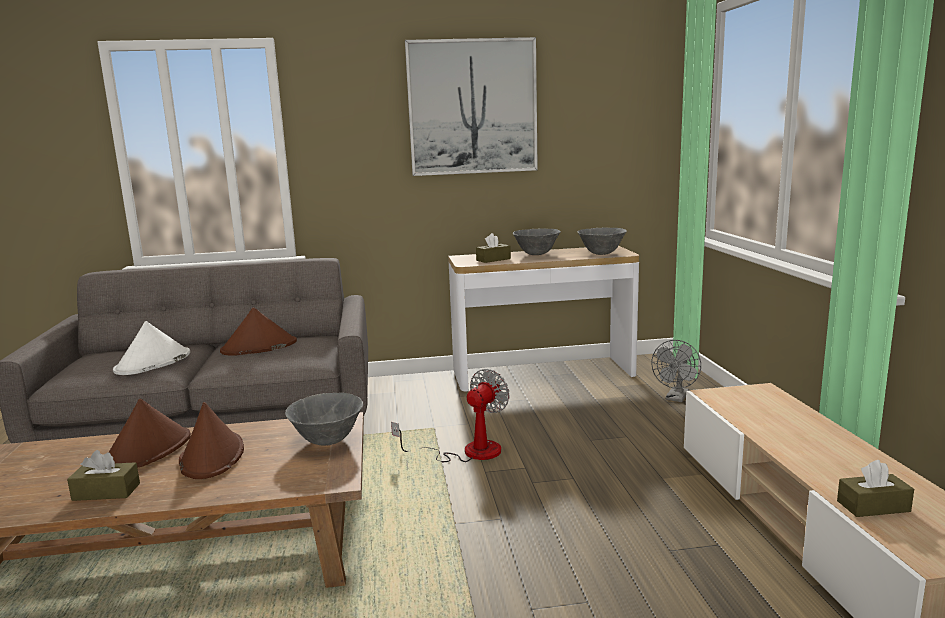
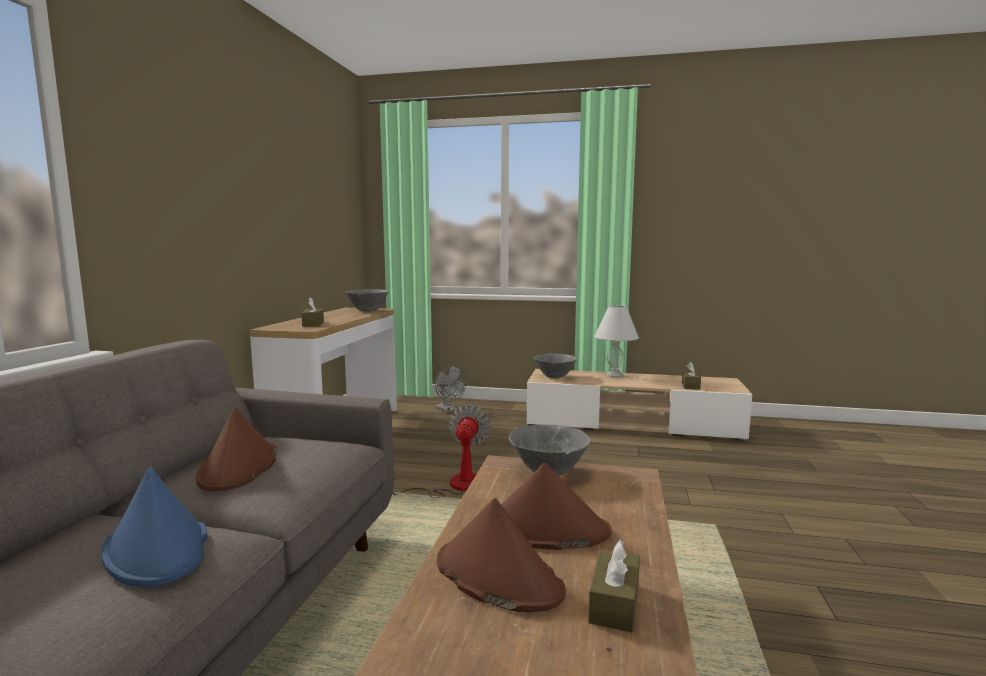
camera: 70 degrees left, 5 degrees down
white hat [113,321,190,375] -> blue hat [101,466,208,587]
fan [391,369,509,462] -> fan turned 45 degrees clockwise [393,405,491,498]
picture [405,37,538,176] -> none
grey bowl [513,228,561,255] -> grey bowl moved to [534,353,577,378]
none -> white table lamp [594,305,639,378]

